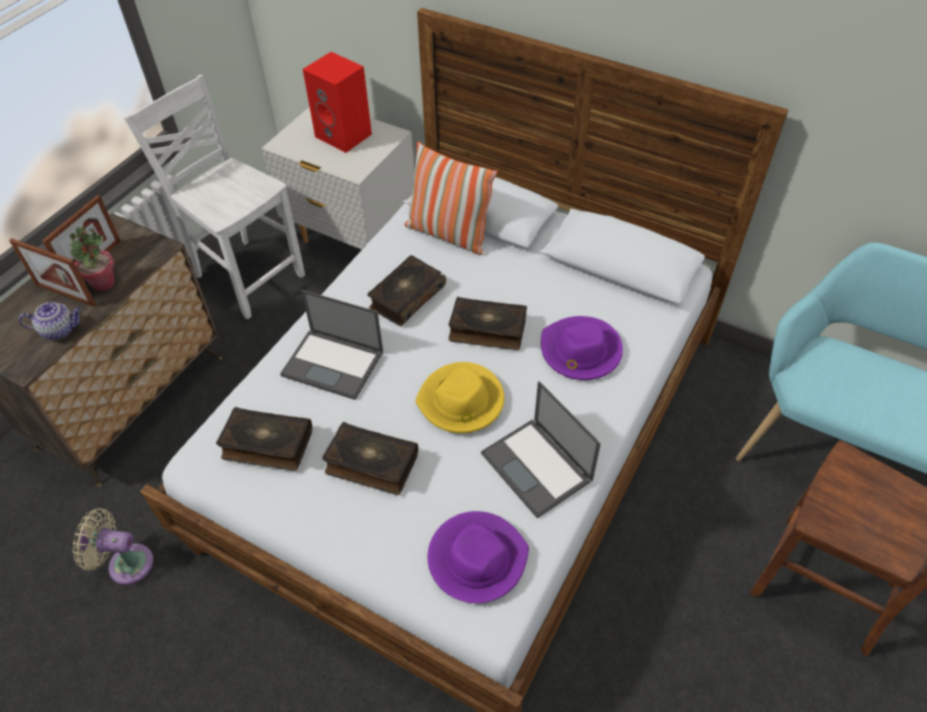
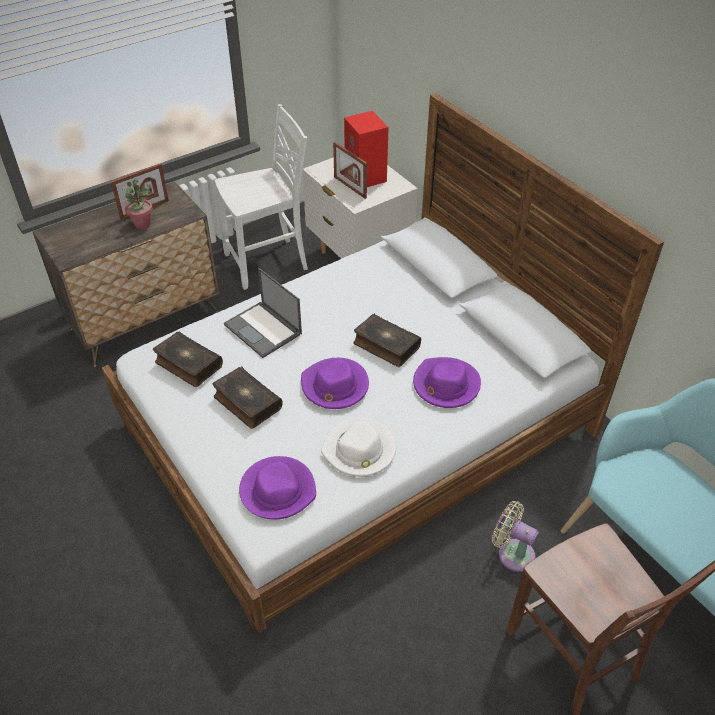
camera: 25 degrees right, 5 degrees down
picture frame [9,238,96,307] -> picture frame moved to [333,142,367,199]
teapot [19,302,81,340] -> none
beige fan [73,508,154,585] -> beige fan moved to [492,501,539,572]
white chair [124,75,305,319] -> white chair turned 90 degrees clockwise [215,104,308,290]
book [367,255,446,326] -> none
pillow [405,141,498,255] -> none
yellow hat [416,362,504,433] -> purple hat [301,358,369,409]
laptop [481,381,601,518] -> white hat [321,417,396,477]

